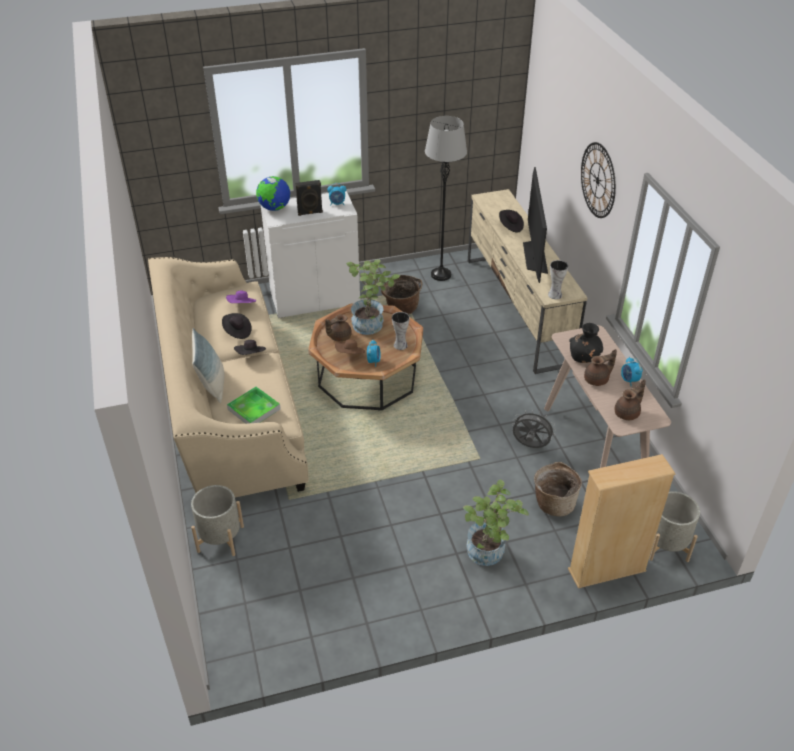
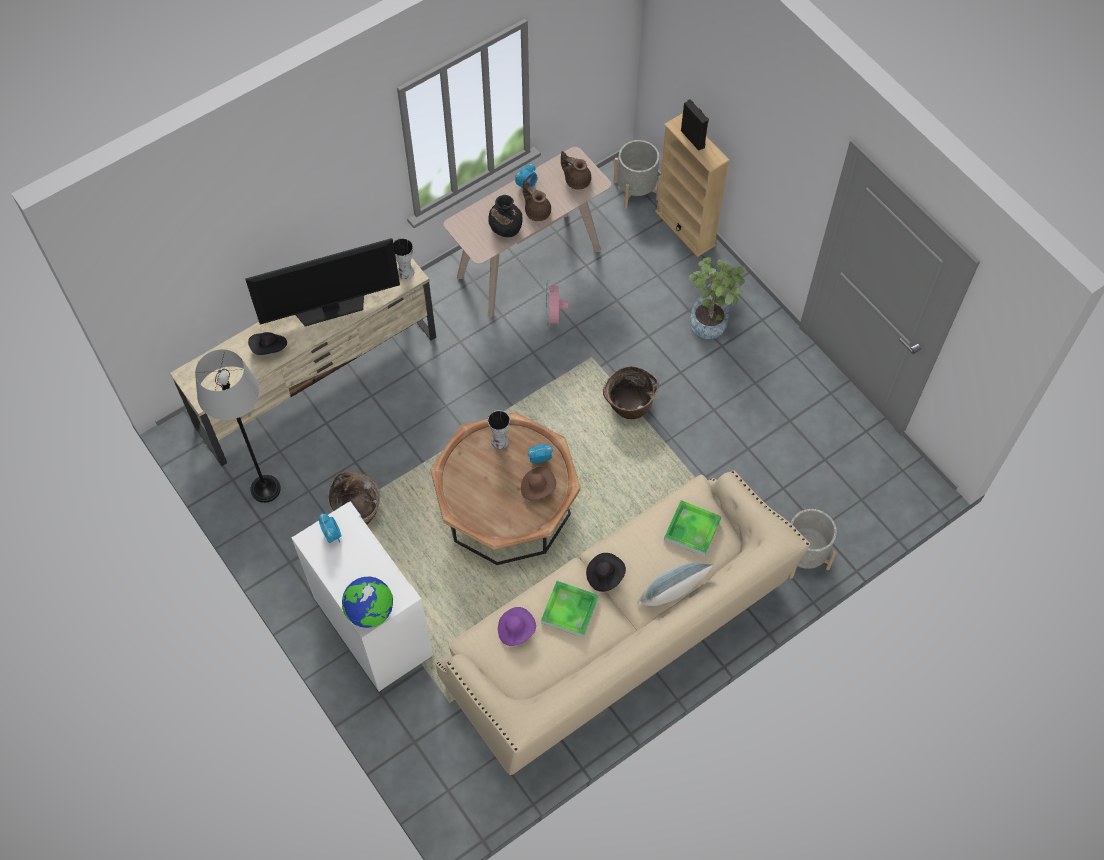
camera: 110 degrees left, 20 degrees up
black hat [222,313,252,339] -> tray [541,581,599,638]
black speaker [295,180,323,216] -> black speaker moved to [681,99,709,150]
brown teapot [325,314,352,342] -> none
potted plant [346,259,400,335] -> none
grey fan [512,411,556,448] -> pink fan [546,280,568,329]
basket [534,462,582,516] -> basket moved to [603,366,659,419]
wall clock [581,142,616,218] -> none

